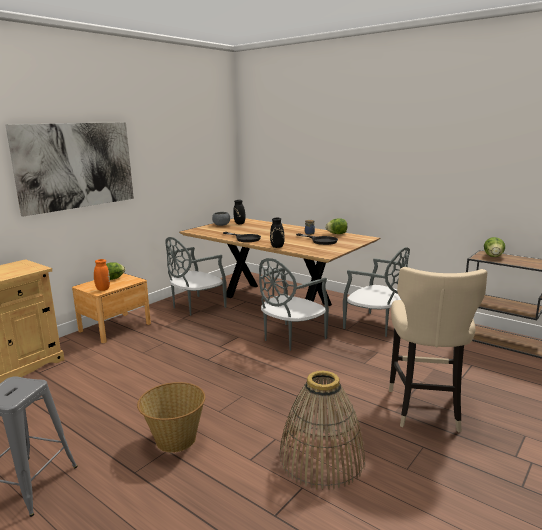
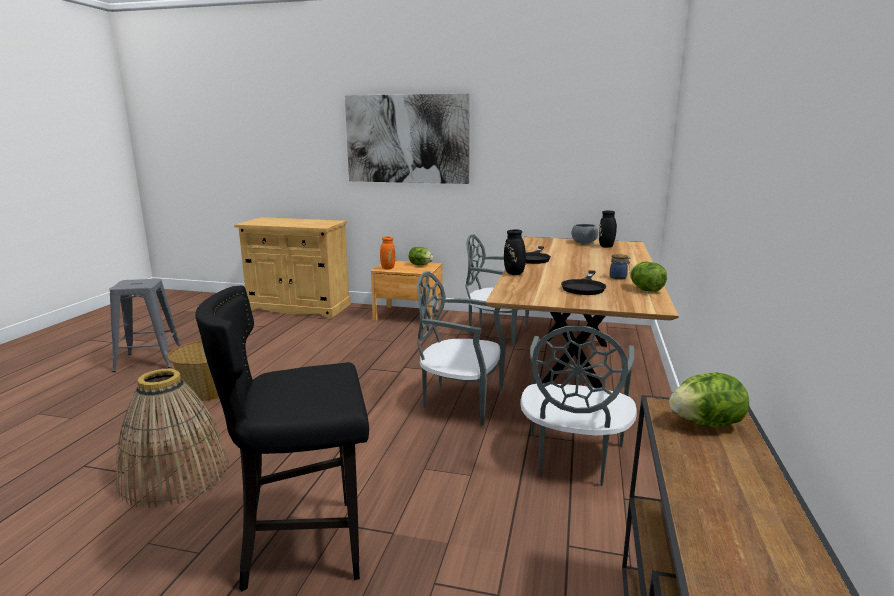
camera: 65 degrees right, 0 degrees up
beige stool [389,267,487,432] -> black stool [195,286,369,592]

